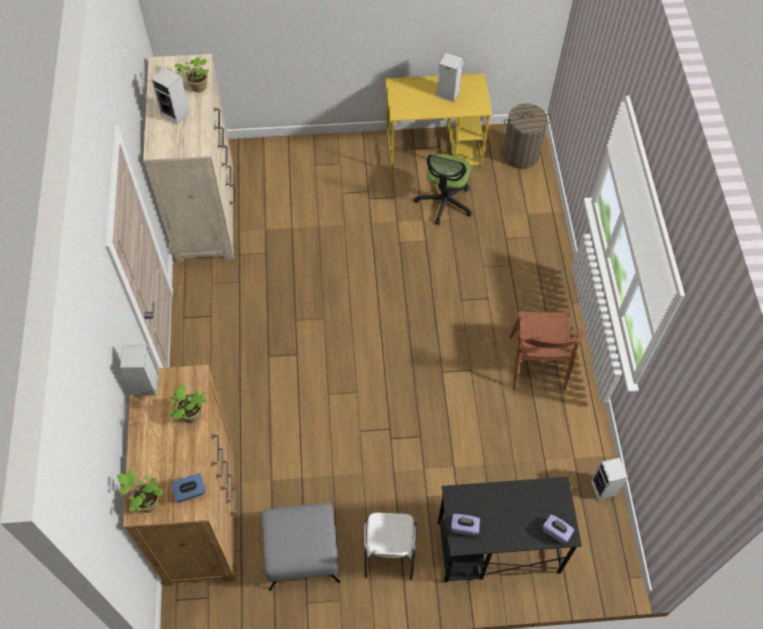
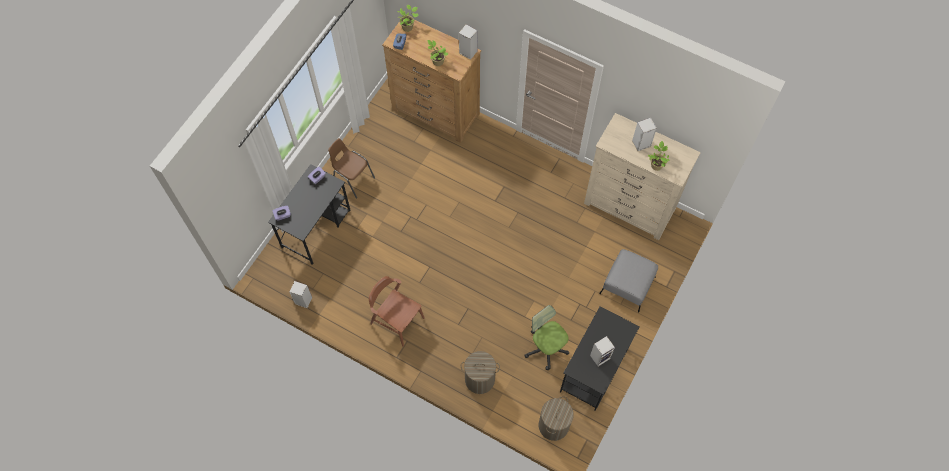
camera: 125 degrees right, 5 degrees up
grey ottoman [262,503,340,591] -> grey ottoman moved to [599,249,658,313]
white chair [364,513,417,580] -> brown chair [328,138,375,199]
yellow desk [385,73,492,173] -> black desk [560,306,640,411]
none -> laundry basket [461,351,500,394]

